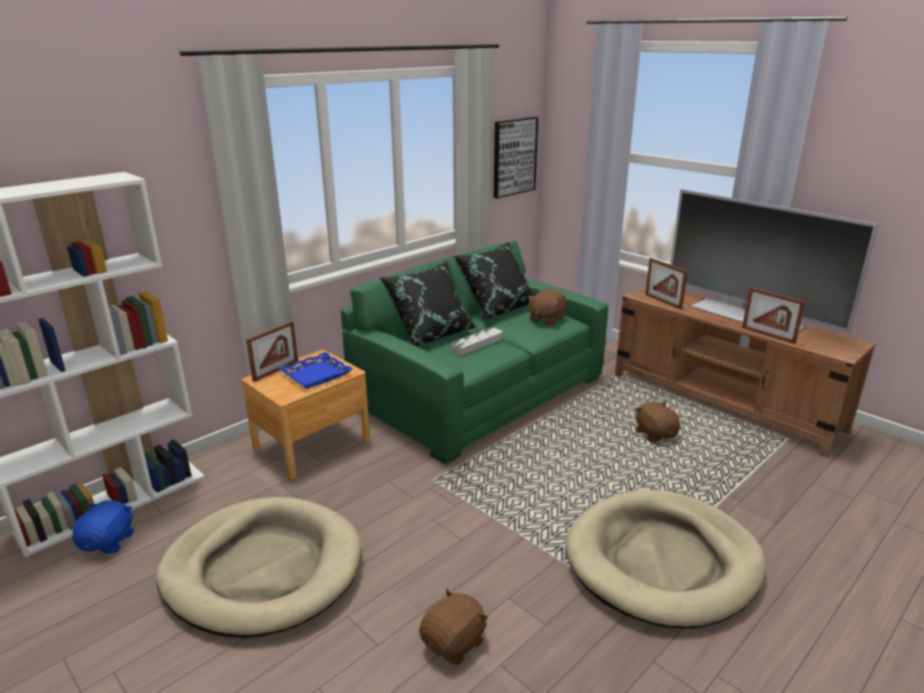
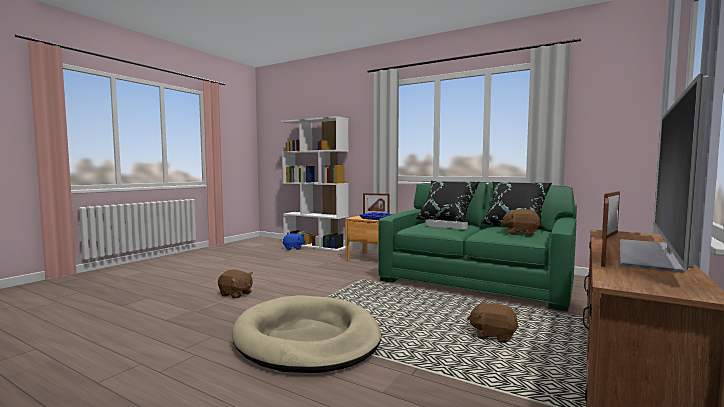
camera: 75 degrees right, 20 degrees down
beige dog bed [156,497,361,638] -> none
picture [494,117,538,198] -> none
brown plush toy [635,401,680,442] -> brown plush toy turned 120 degrees counterclockwise [467,302,519,343]

